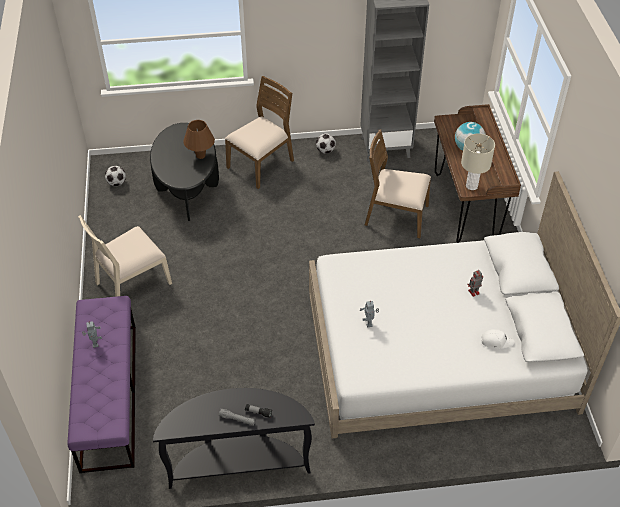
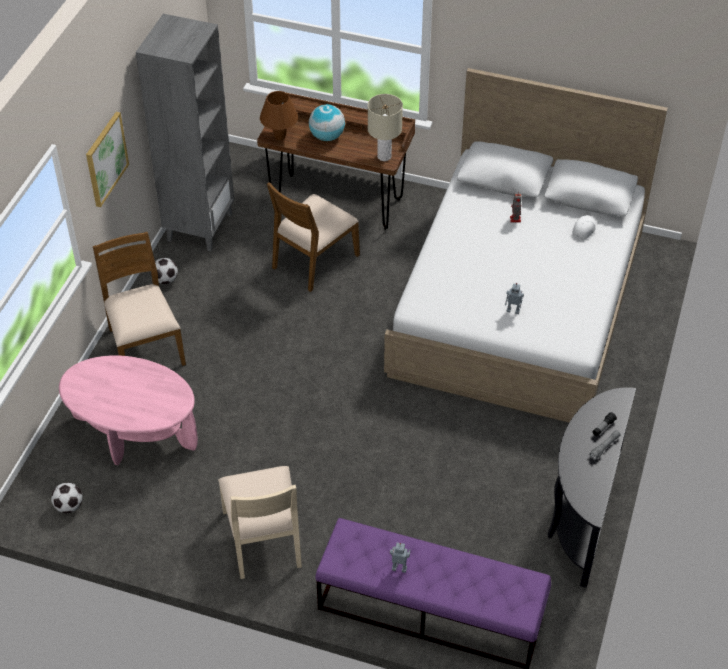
camera: 65 degrees left, 0 degrees up
black coffee table [150,123,219,221] -> pink coffee table [59,355,198,465]
brown table lamp [184,120,215,159] -> brown table lamp moved to [260,91,298,140]
none -> picture [86,112,129,207]

